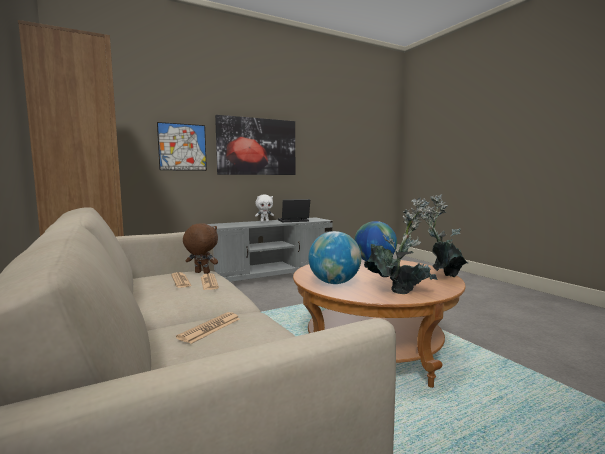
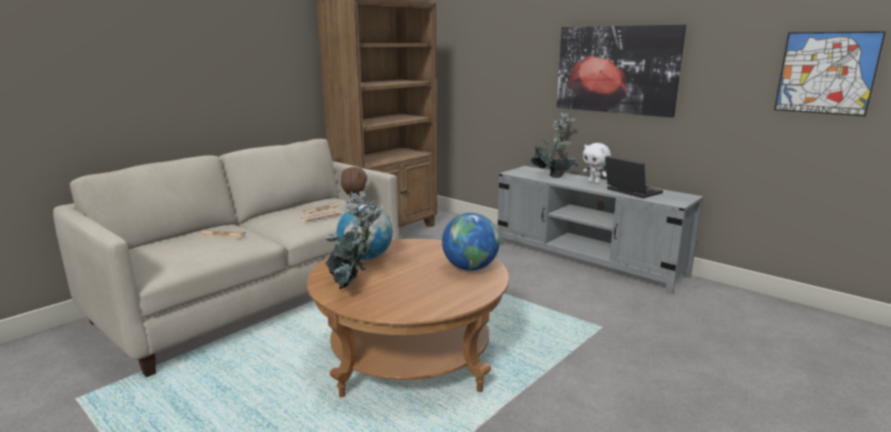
camera: 70 degrees right, 10 degrees up
picture [157,122,207,171] -> picture moved to [774,31,886,117]
potted plant [419,194,468,278] -> potted plant moved to [531,112,579,178]

